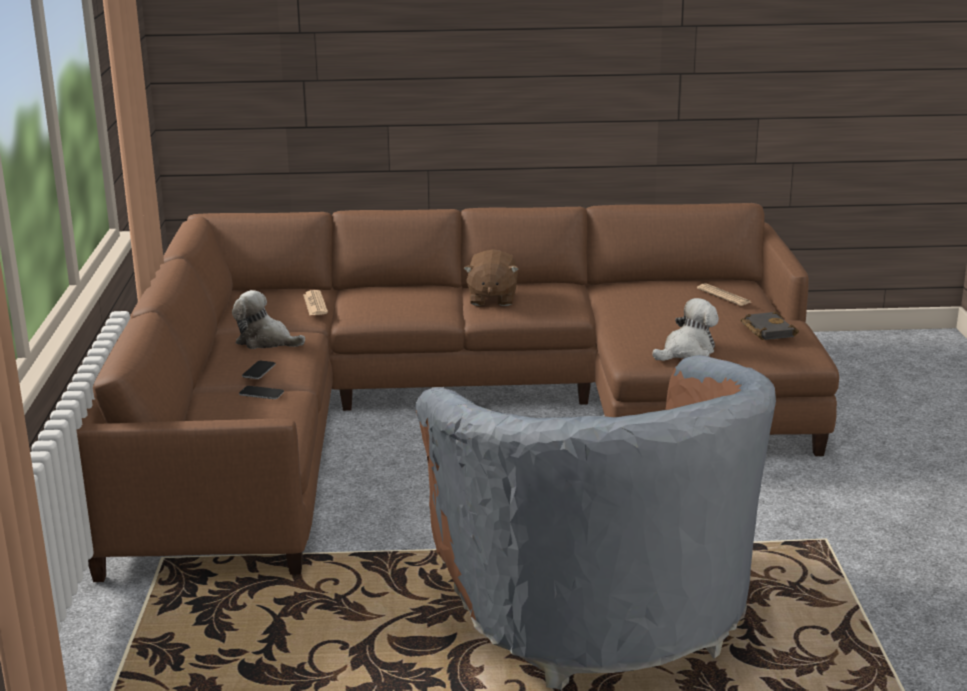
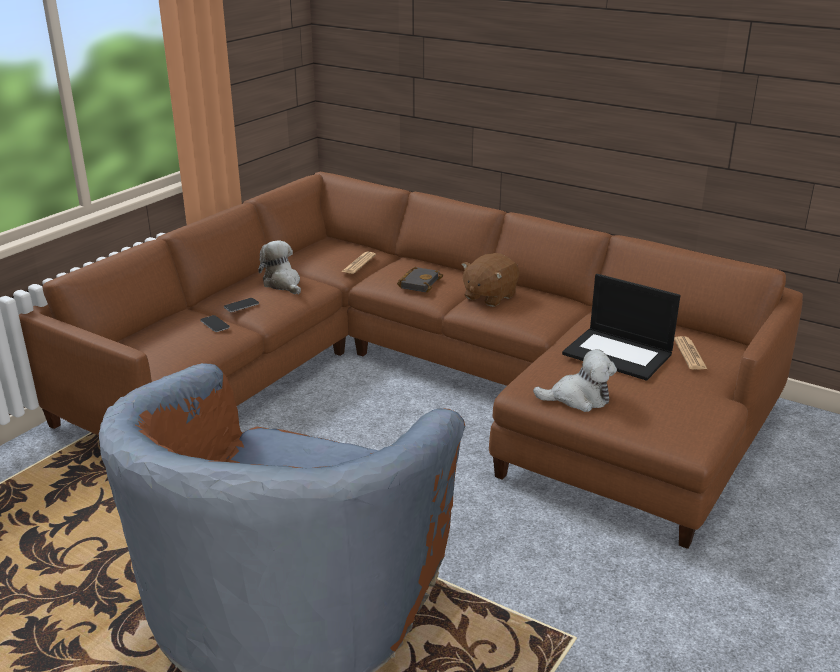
camera: 35 degrees right, 5 degrees up
black book [740,311,799,340] -> black book moved to [397,267,443,292]
none -> laptop [562,274,680,381]

